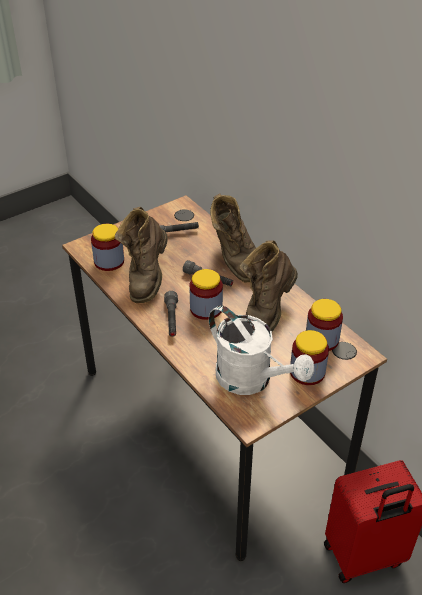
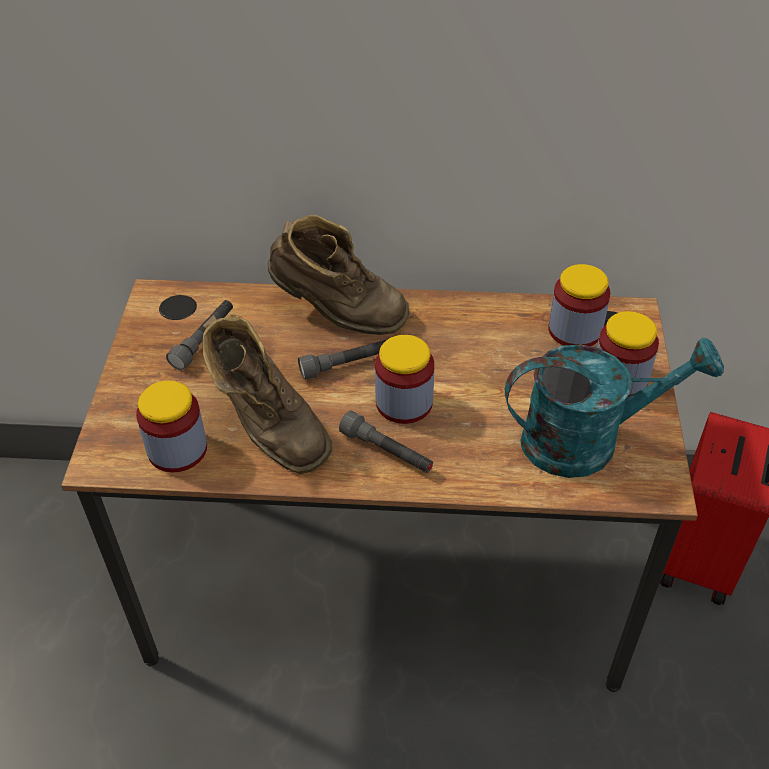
camera: 50 degrees left, 5 degrees up
white watering can [209,305,314,395] -> turquoise watering can [505,337,724,478]
brown boot [239,240,298,332] -> none

